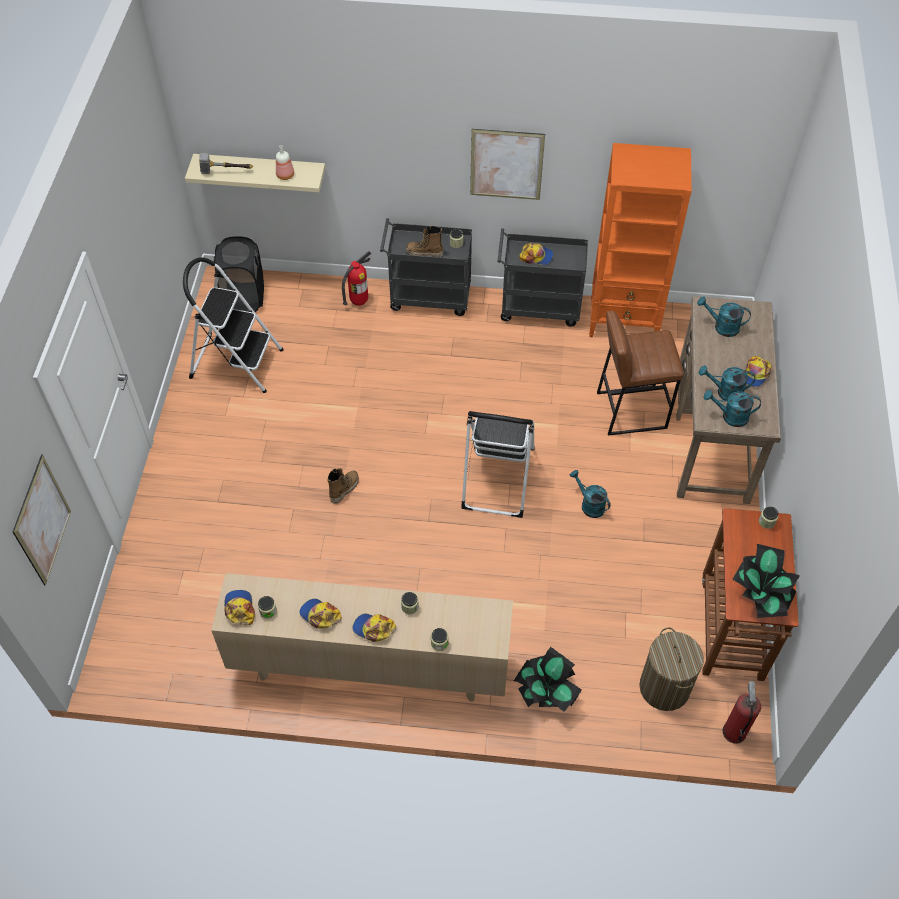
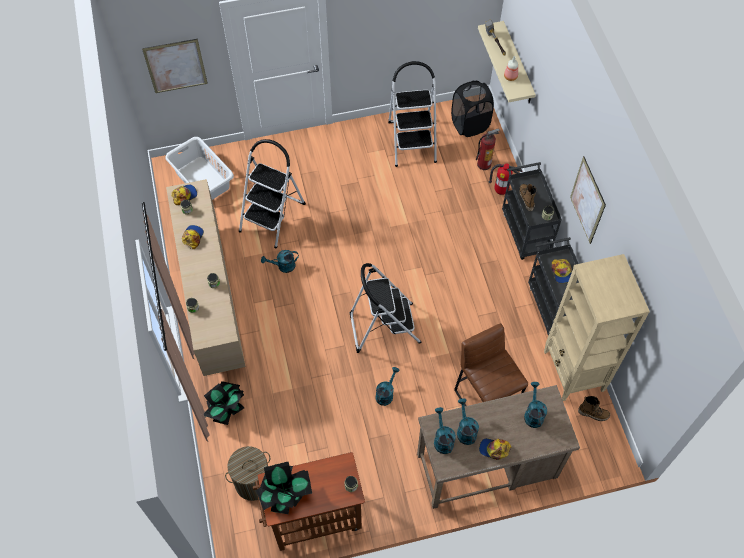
camera: 70 degrees right, 5 degrees up
boot [327,468,359,504] -> boot moved to [578,396,610,421]
cap [353,614,396,642] -> none
orange bookcase [589,143,692,337] -> beige bookcase [544,254,650,401]
fire extinguisher [723,681,761,744] -> fire extinguisher moved to [476,128,500,170]
none -> white laundry basket [165,137,234,200]
none -> step ladder [239,139,306,249]
none -> turquoise watering can [261,250,299,273]

